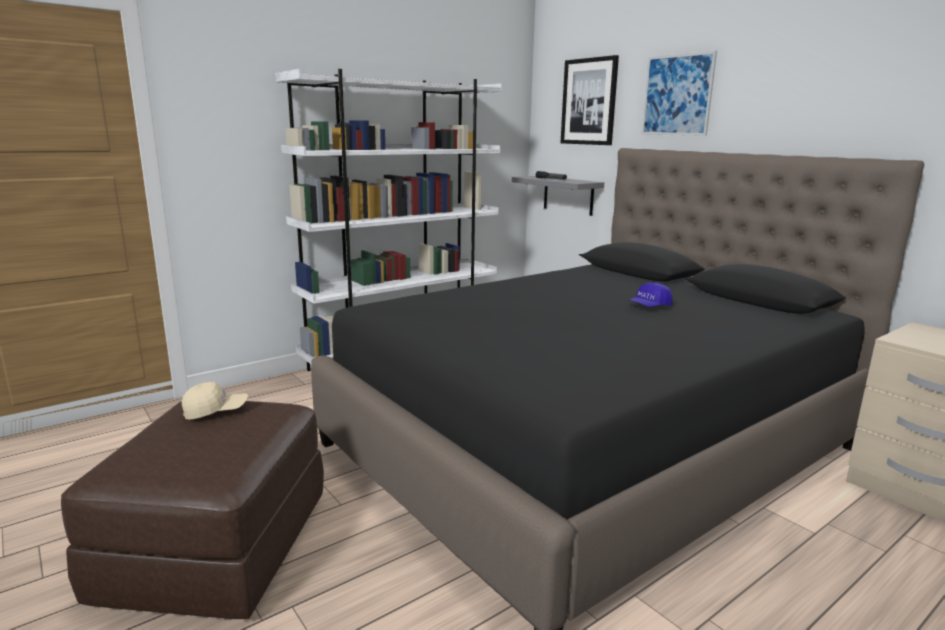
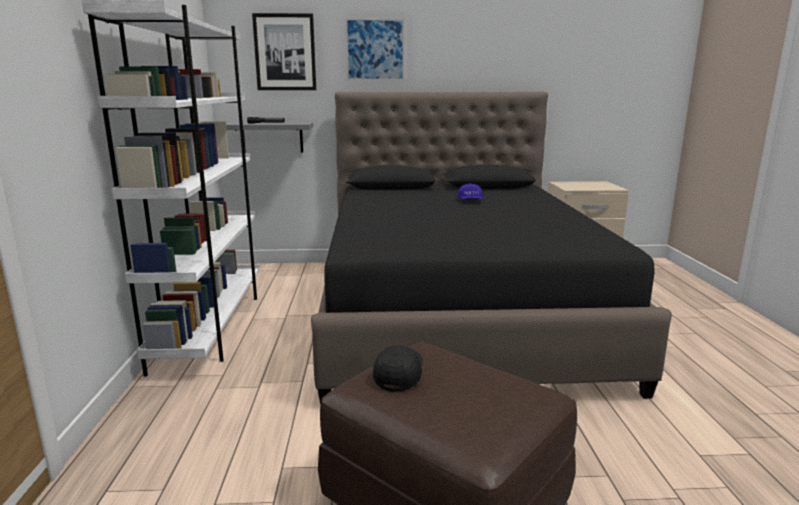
camera: 55 degrees left, 0 degrees up
beige cap [182,382,248,420] -> black cap [373,345,423,392]

